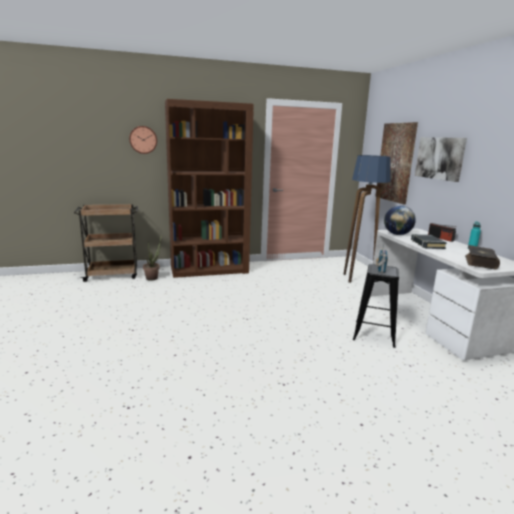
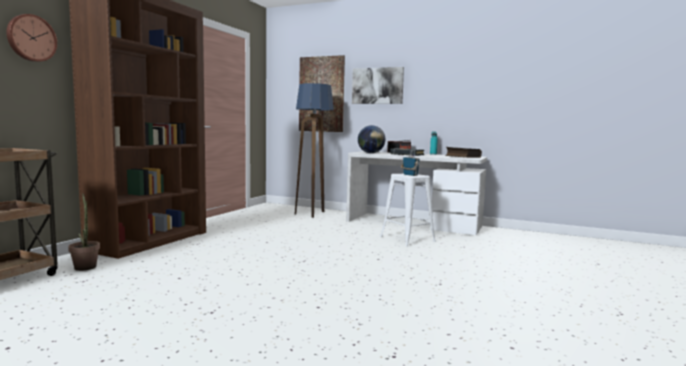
camera: 50 degrees left, 10 degrees down
black stool [353,264,399,348] -> white stool [380,174,436,246]

